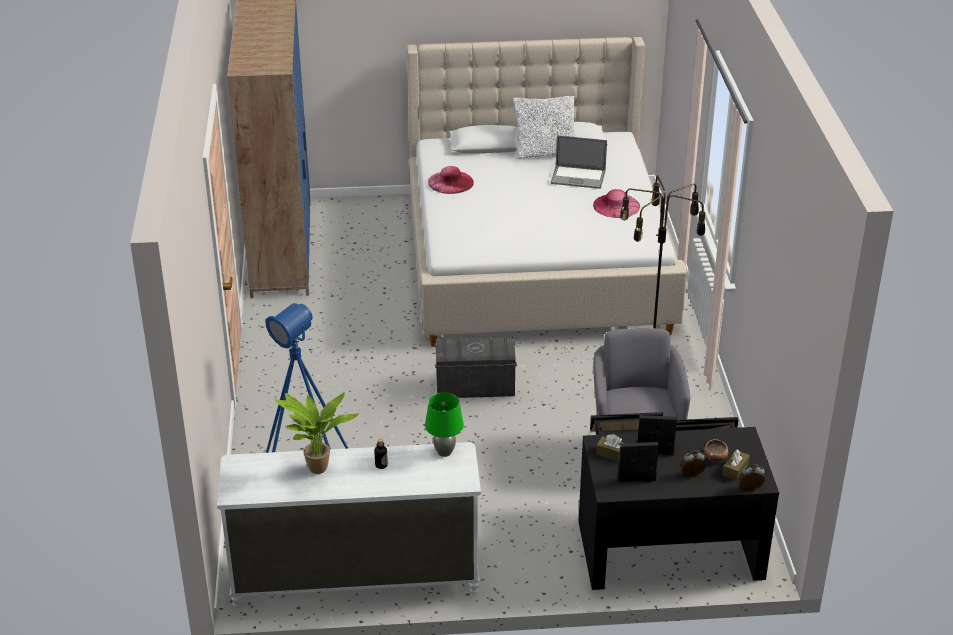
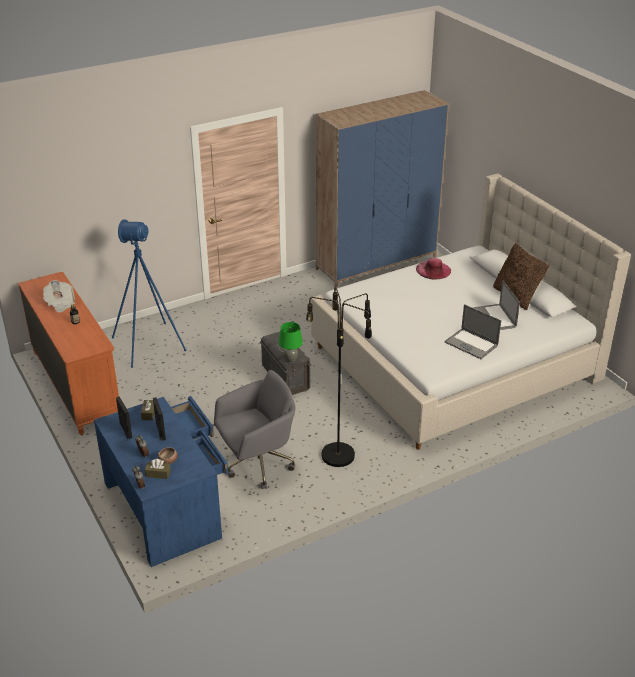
camera: 65 degrees right, 0 degrees up
white dresser [217,442,481,608] -> orange dresser [18,272,119,435]
potted plant [274,392,359,474] -> newspaper [43,280,75,313]
green table lamp [425,393,464,457] -> green table lamp moved to [279,322,303,363]
white pillow [513,96,575,159] -> brown pillow [493,243,550,310]
black desk [578,412,779,590] -> blue desk [94,396,229,567]
pink hat [593,189,640,218] -> laptop [445,304,501,359]

